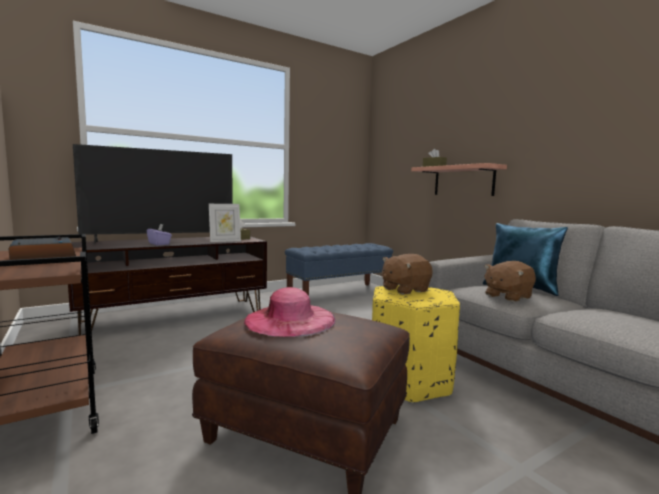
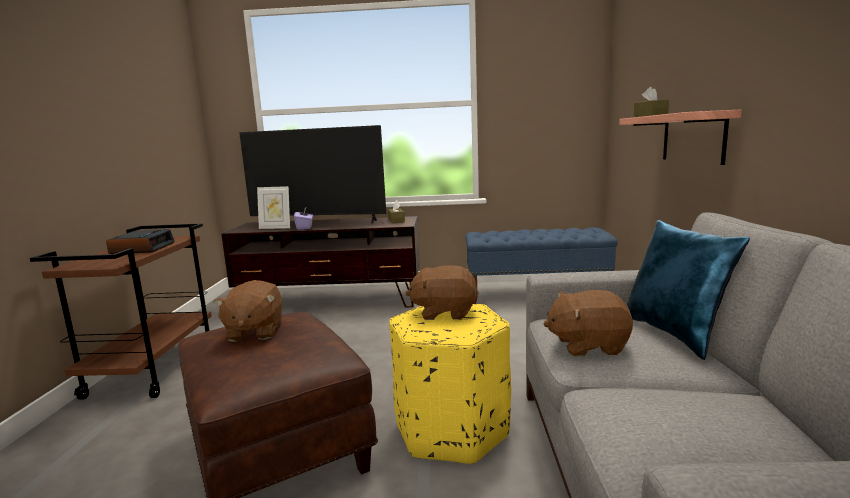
camera: 35 degrees right, 5 degrees up
picture frame [209,204,241,242] -> picture frame moved to [257,186,290,229]
pink hat [244,287,335,337] -> brown plush toy [214,280,282,342]

